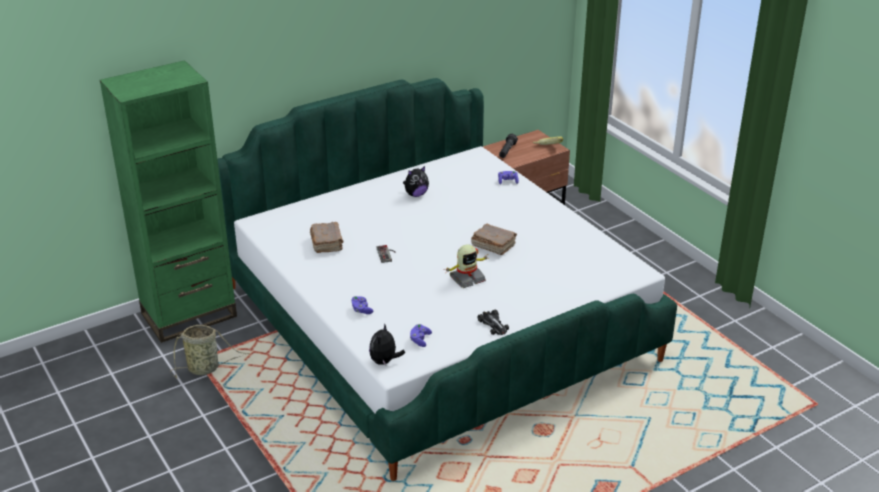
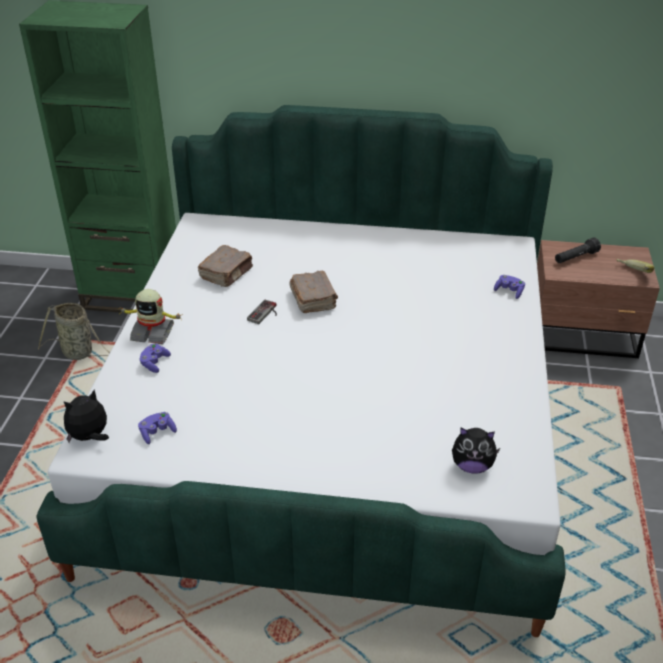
camera: 40 degrees right, 5 degrees up
plush toy [403,166,429,197] -> plush toy moved to [452,428,500,474]
toy robot [445,244,489,288] -> toy robot moved to [118,289,183,344]
brown book [471,224,517,255] -> brown book moved to [289,271,338,313]
toy car [478,310,509,335] -> none

